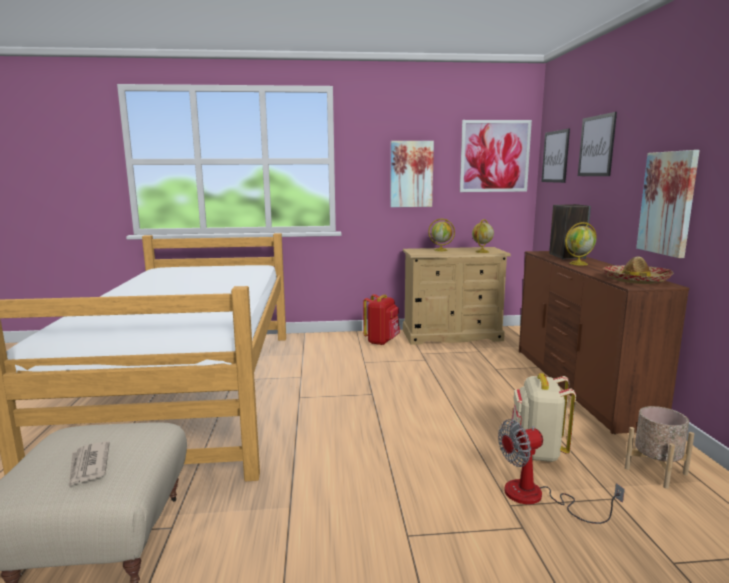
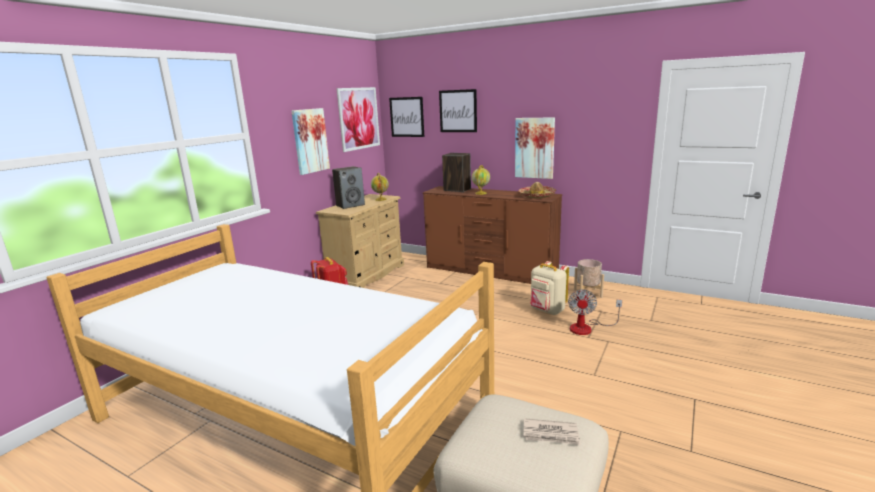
camera: 55 degrees left, 5 degrees up
globe [428,219,455,251] -> speaker [332,166,365,209]

